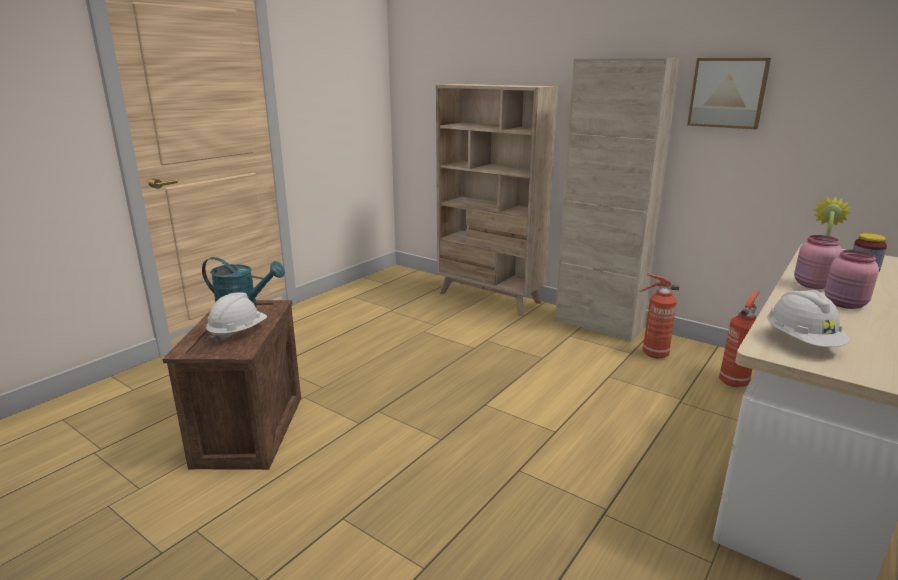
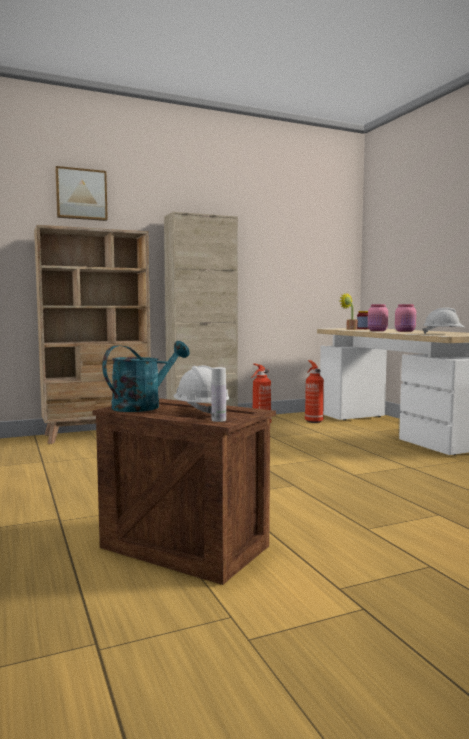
camera: 60 degrees left, 15 degrees down
picture [687,58,771,129] -> picture moved to [55,166,108,221]
none -> white bottle [211,367,226,422]

